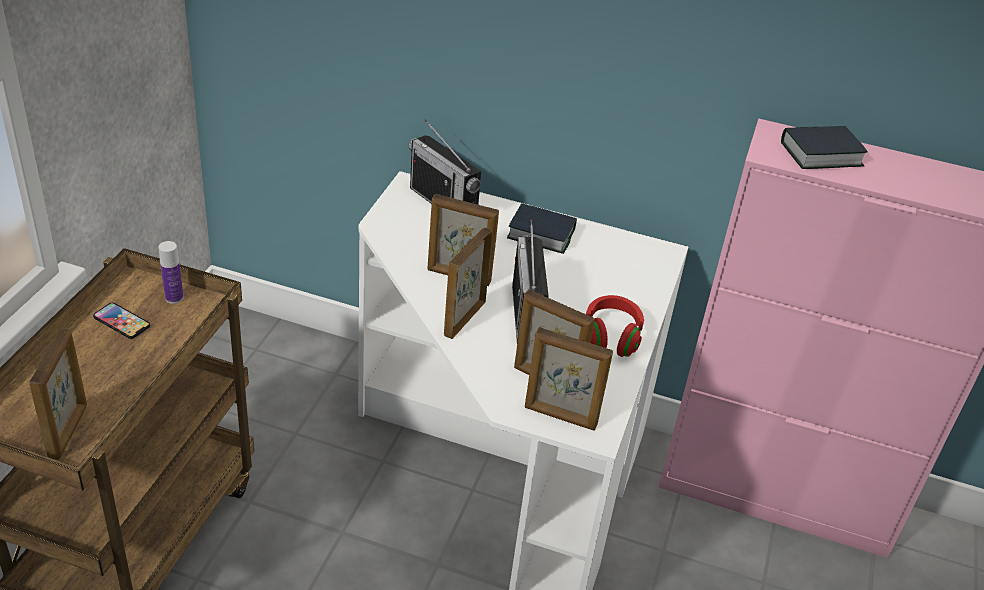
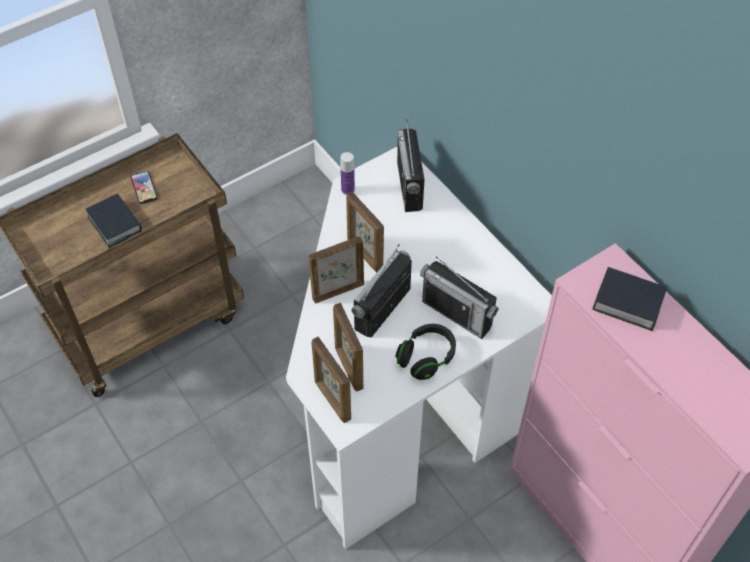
camera: 40 degrees right, 15 degrees up
picture frame [29,328,87,460] -> none
bottle [158,241,184,304] -> bottle moved to [340,152,355,195]
book [507,203,577,254] -> book moved to [86,194,142,248]
red headphones [586,295,644,357] -> black headphones [396,324,456,380]
none -> radio [420,256,498,339]

